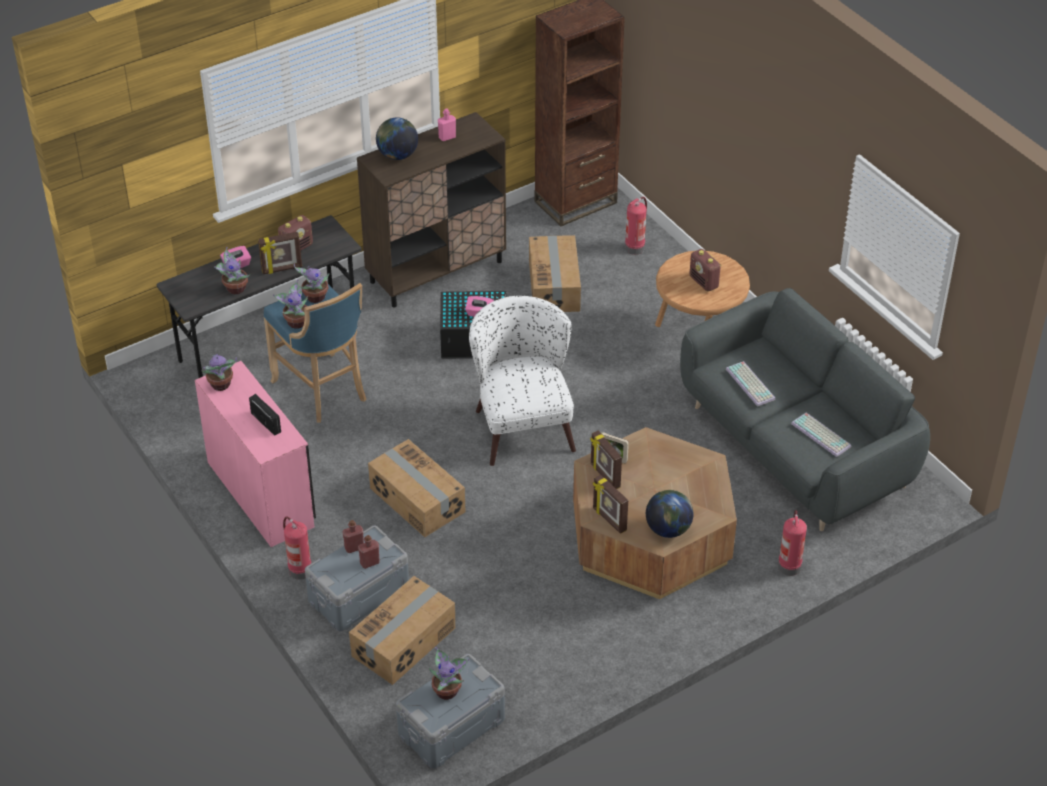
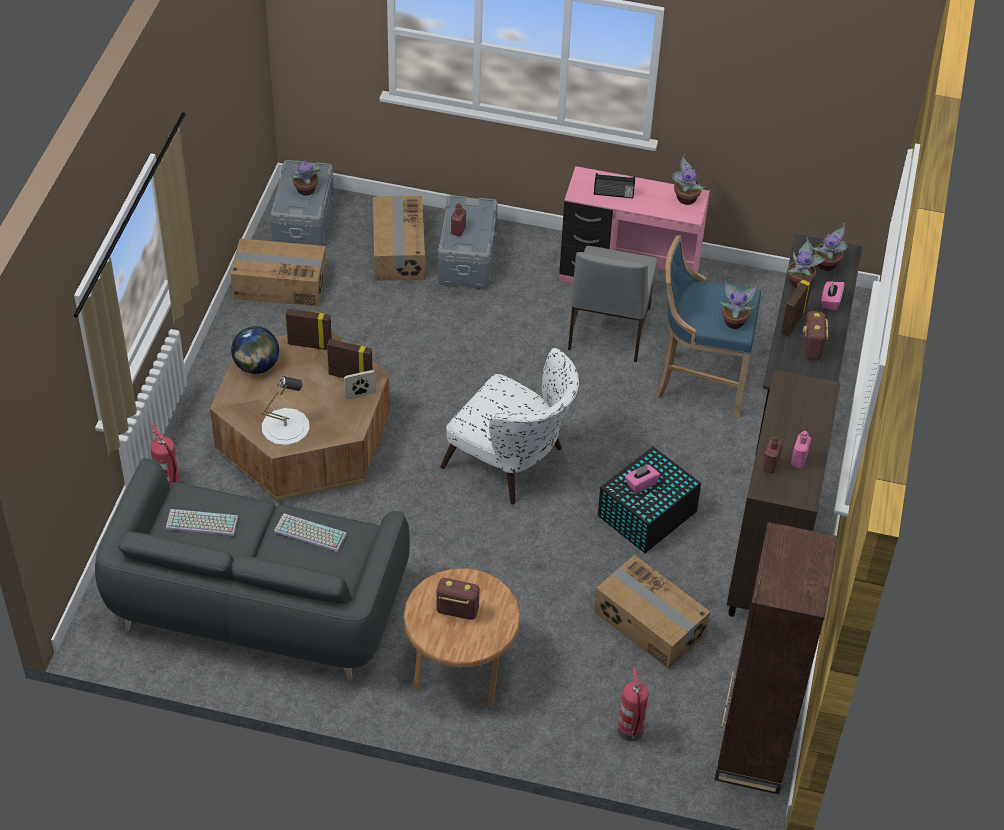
camera: 135 degrees right, 5 degrees up
potted plant [273,279,308,329] -> potted plant moved to [812,223,848,271]
fire extinguisher [283,516,311,580] -> none
red bottle [343,520,364,553] -> red bottle moved to [762,436,783,473]
cardboard box [368,439,466,537] -> cardboard box moved to [230,238,326,307]
globe [376,117,418,160] -> none
none -> white table lamp [260,376,310,446]
none -> grey chair [568,246,657,362]

